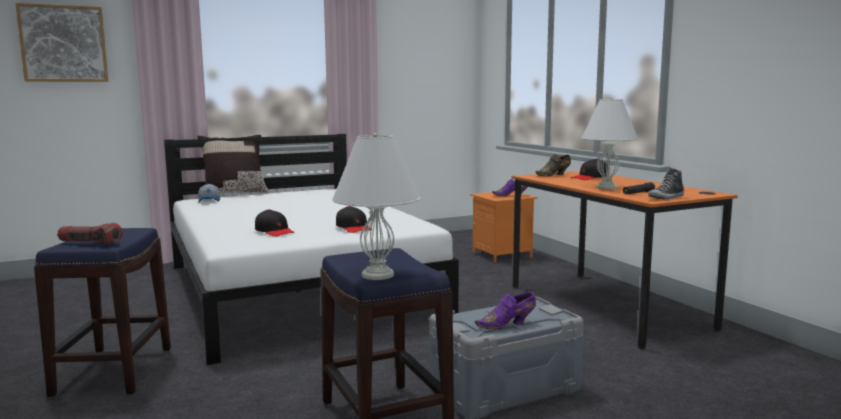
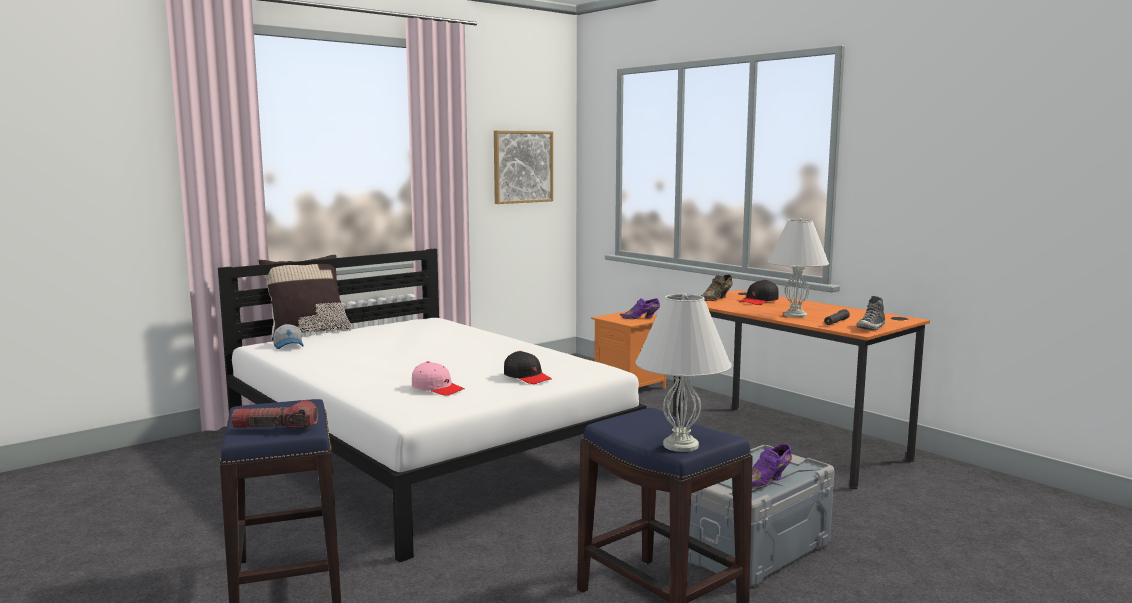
camera: 15 degrees left, 0 degrees up
picture [16,3,108,82] -> picture moved to [494,130,553,204]
black cap [255,209,294,237] -> pink cap [412,361,464,396]

